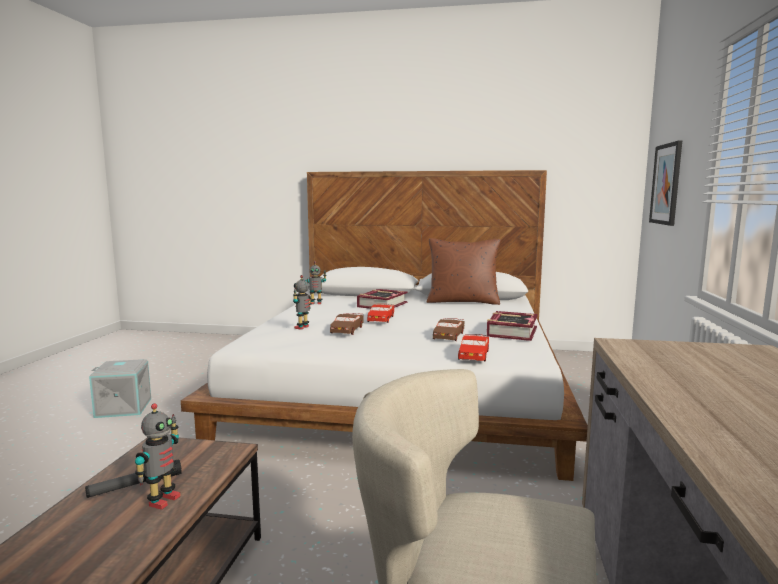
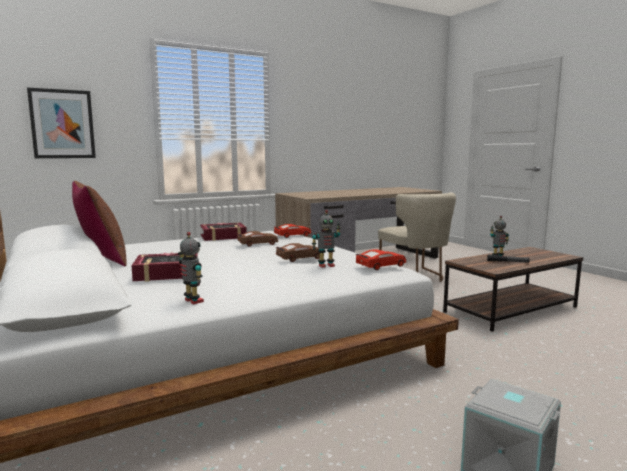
camera: 130 degrees left, 0 degrees up
red toy car [367,304,394,323] -> red toy car moved to [355,249,406,270]

